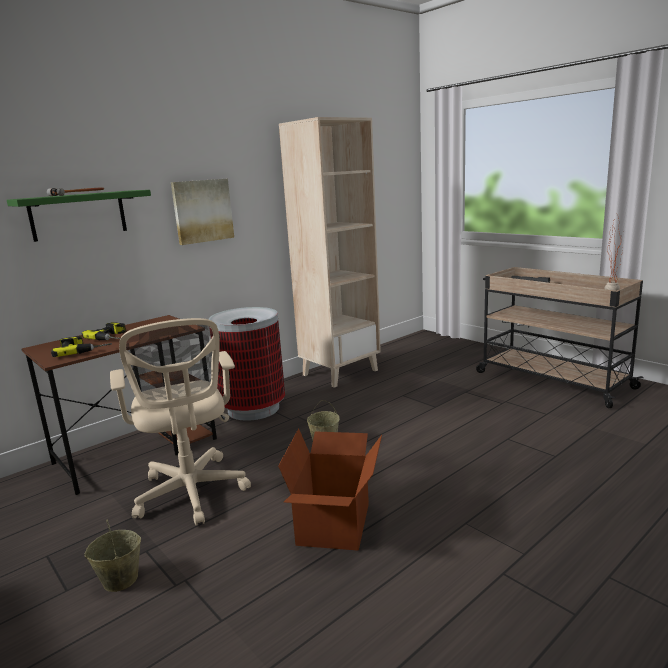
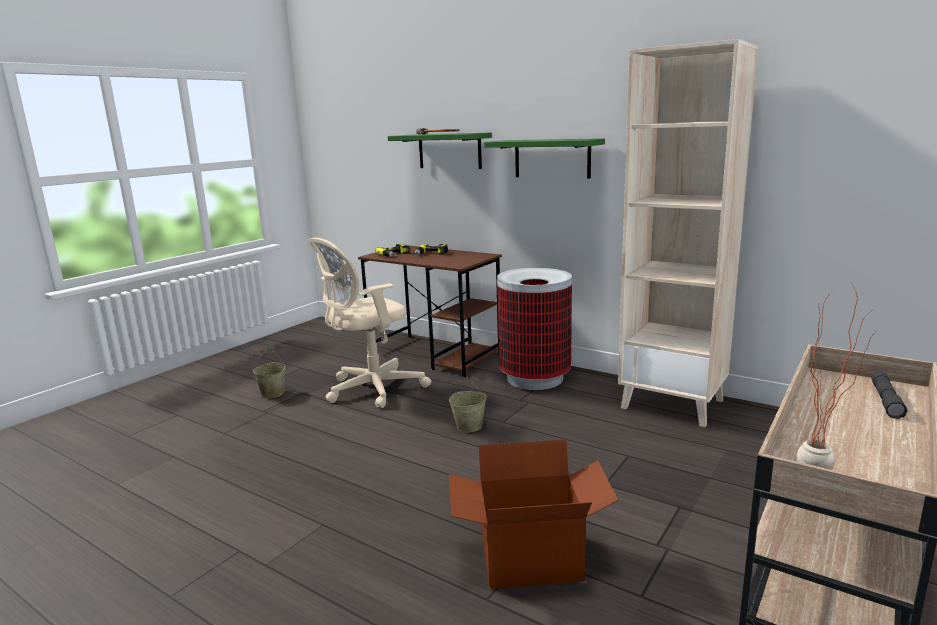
camera: 75 degrees right, 0 degrees up
picture [171,179,234,245] -> green shelf [484,138,605,179]
cardboard box [278,428,382,551] -> cardboard box moved to [449,439,619,589]

